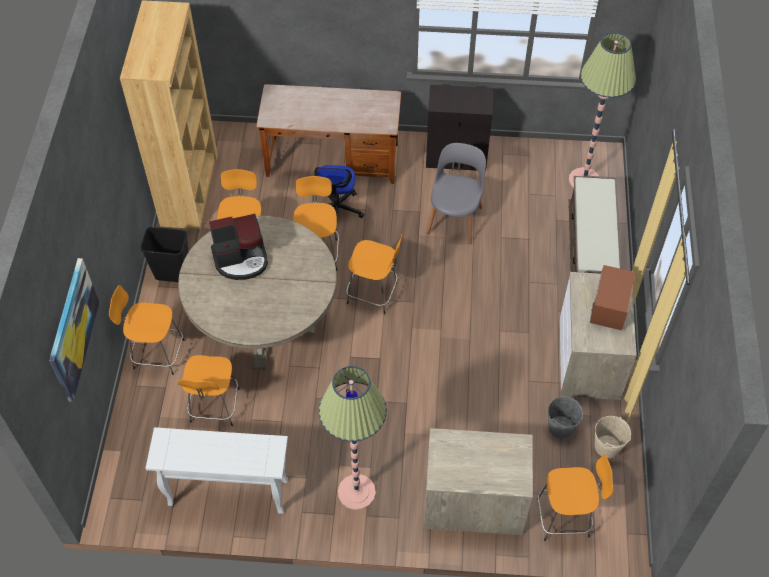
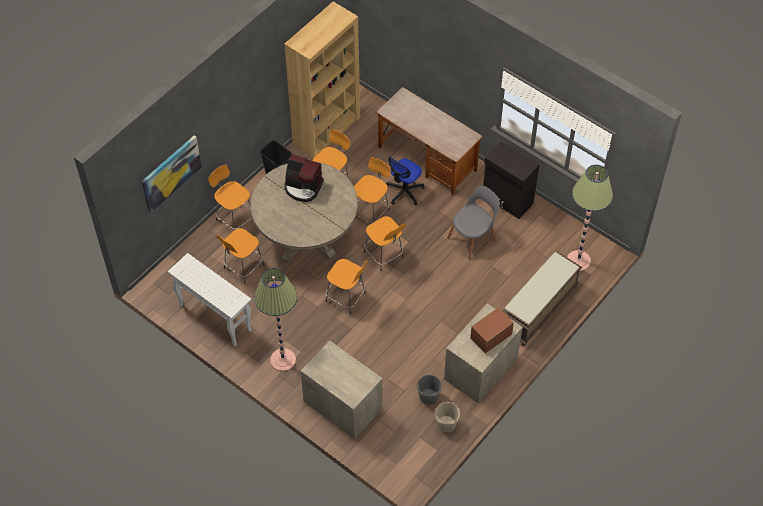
camera: 35 degrees right, 0 degrees up
orange stool [537,454,613,541] -> orange stool moved to [326,259,368,314]

